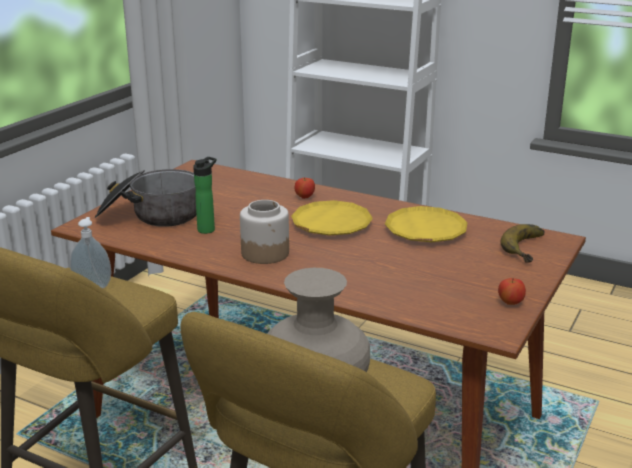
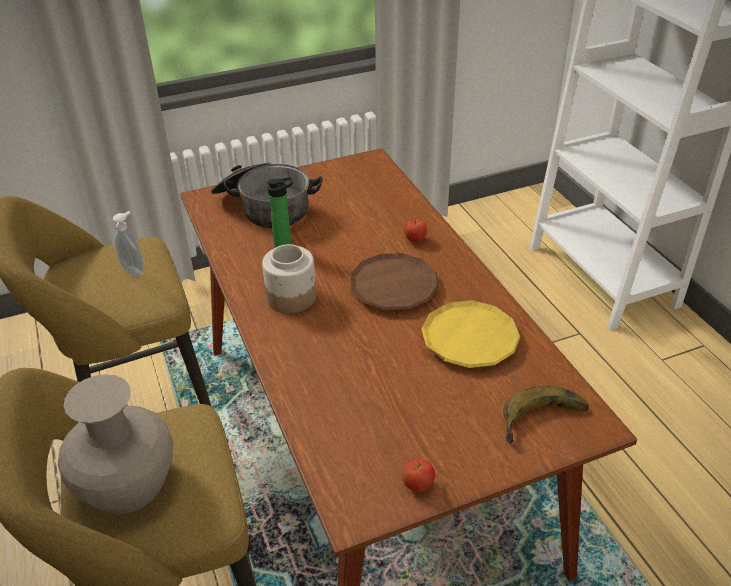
camera: 40 degrees right, 15 degrees up
yellow plate [291,200,373,236] -> brown plate [350,253,439,310]

